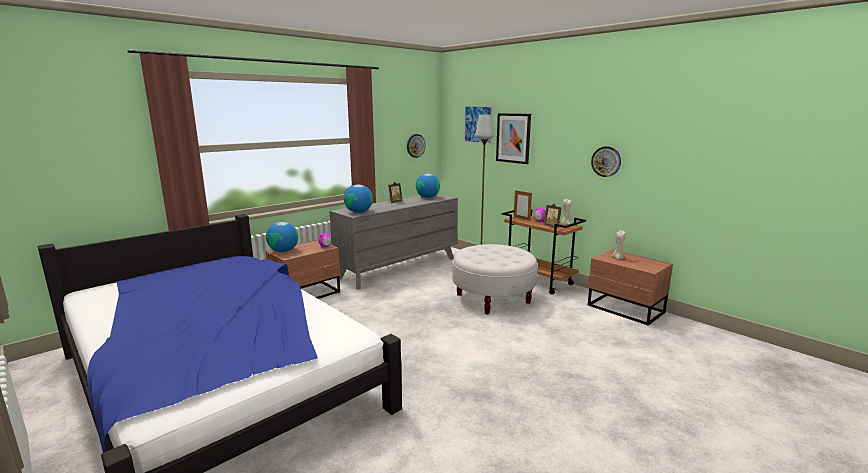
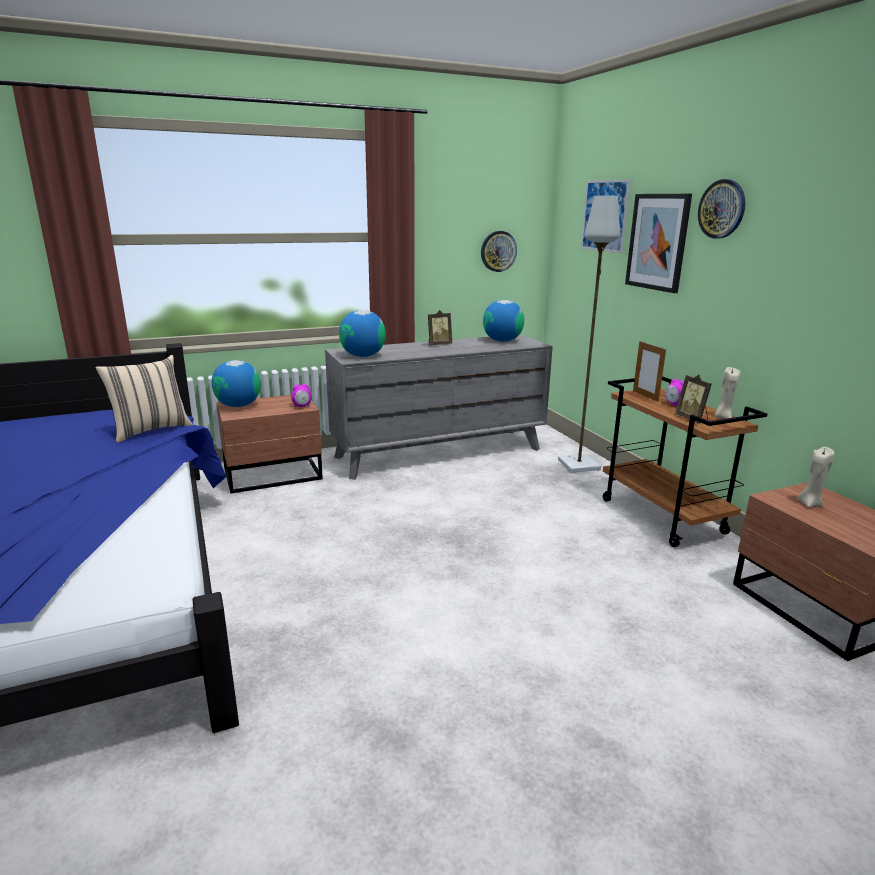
camera: 20 degrees right, 5 degrees up
white ottoman [452,244,538,314] -> none
wall clock [591,146,621,177] -> wall clock moved to [698,179,745,239]
none -> beige pillow [95,355,193,443]

